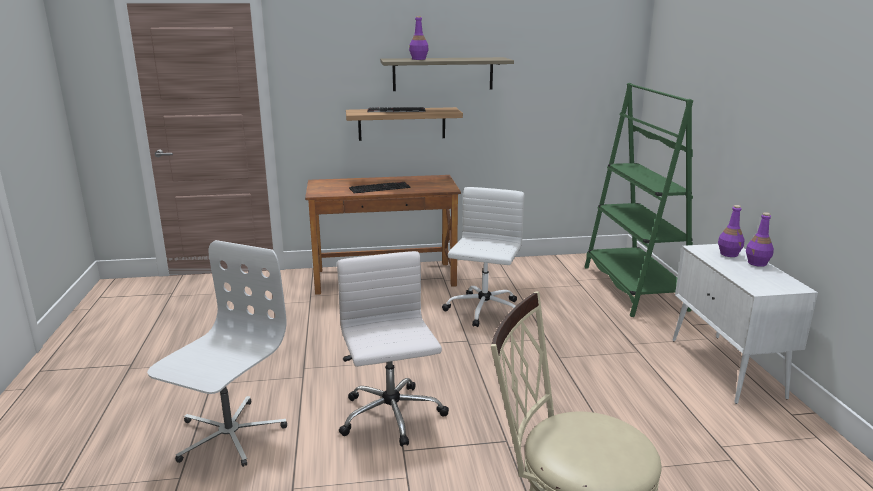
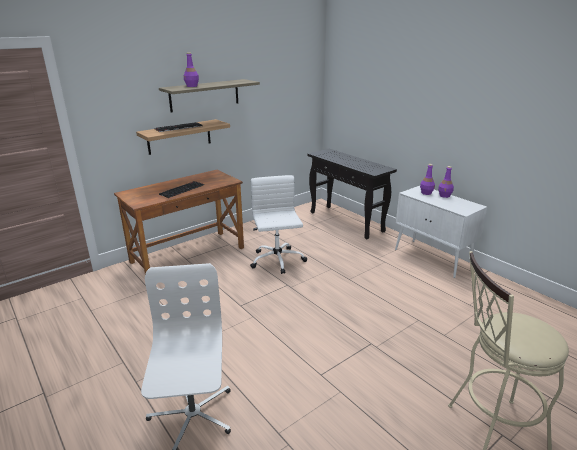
camera: 30 degrees left, 5 degrees up
white office chair [337,251,449,447] -> none
green bookcase [585,83,693,317] -> black console table [308,149,397,239]

